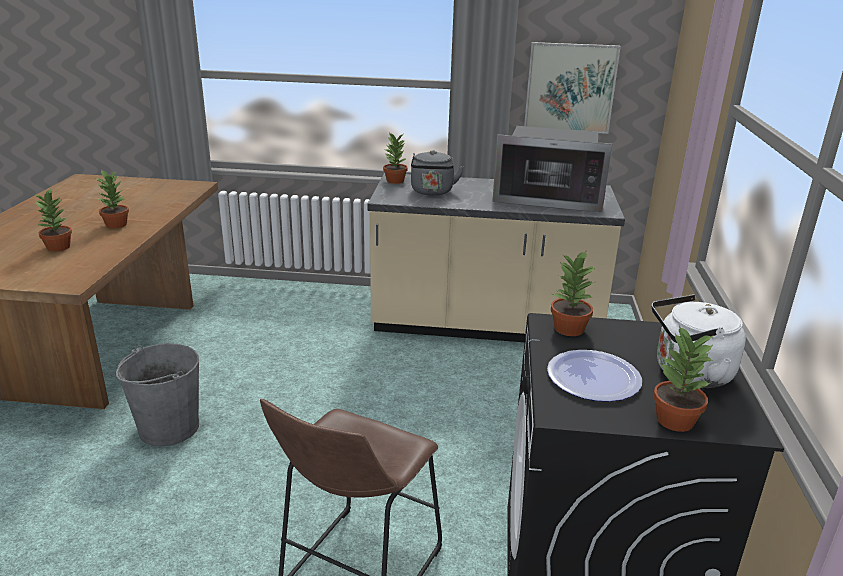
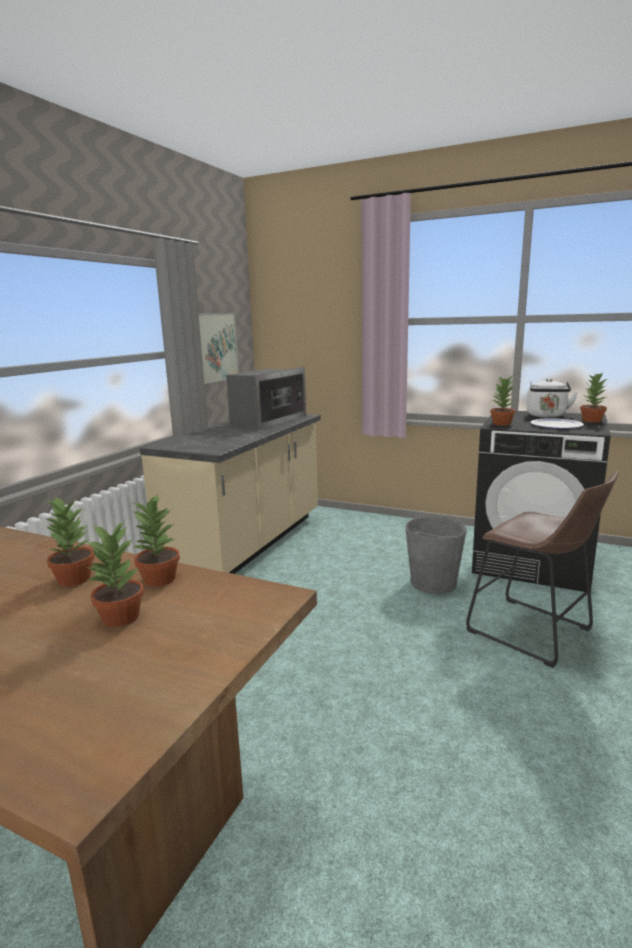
camera: 70 degrees left, 10 degrees down
grey bucket [116,343,199,446] -> grey bucket moved to [405,516,467,594]
potted plant [383,132,408,184] -> potted plant moved to [133,494,180,587]
grey kettle [411,150,464,196] -> none

